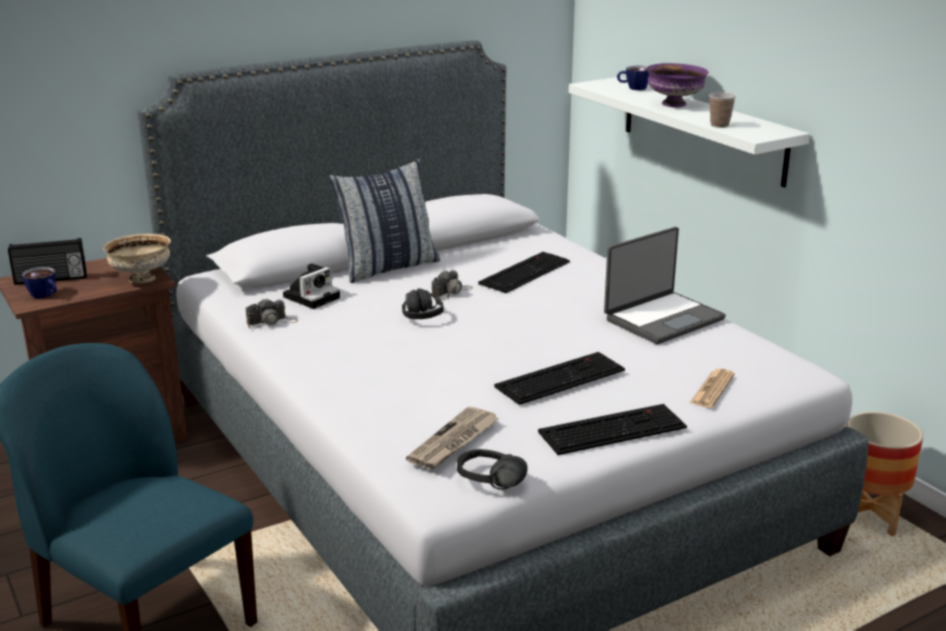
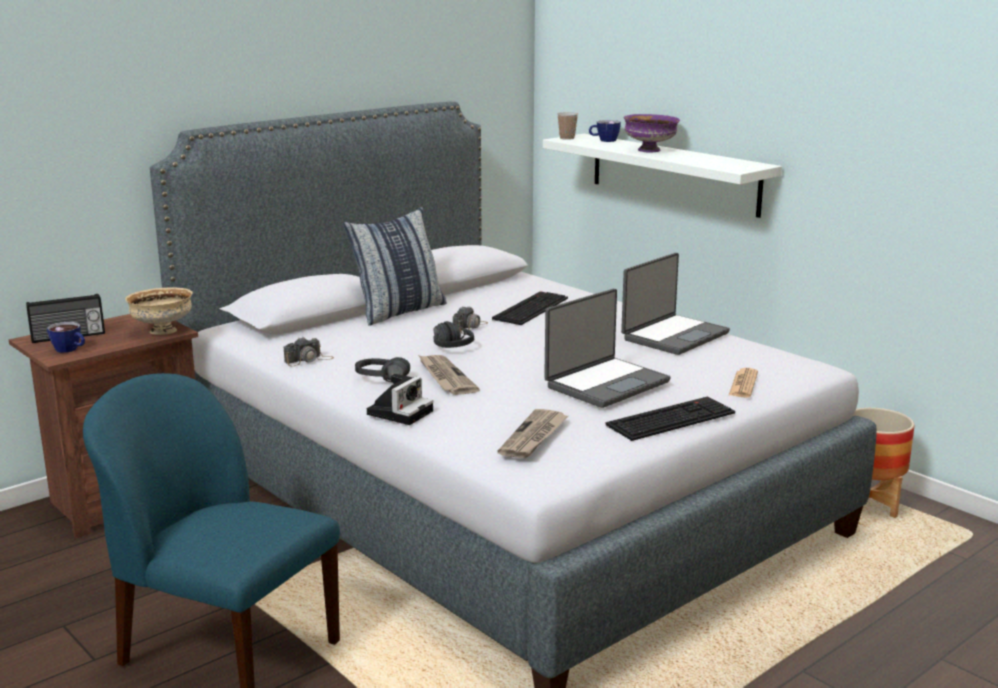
camera: 10 degrees left, 5 degrees down
camera [283,263,340,309] -> camera moved to [367,374,433,425]
black headphones [457,449,527,490] -> black headphones moved to [355,357,410,382]
keyboard [494,352,625,405] -> laptop [544,289,670,408]
cup [709,92,736,128] -> cup moved to [557,112,578,140]
none -> newspaper [418,355,479,395]

